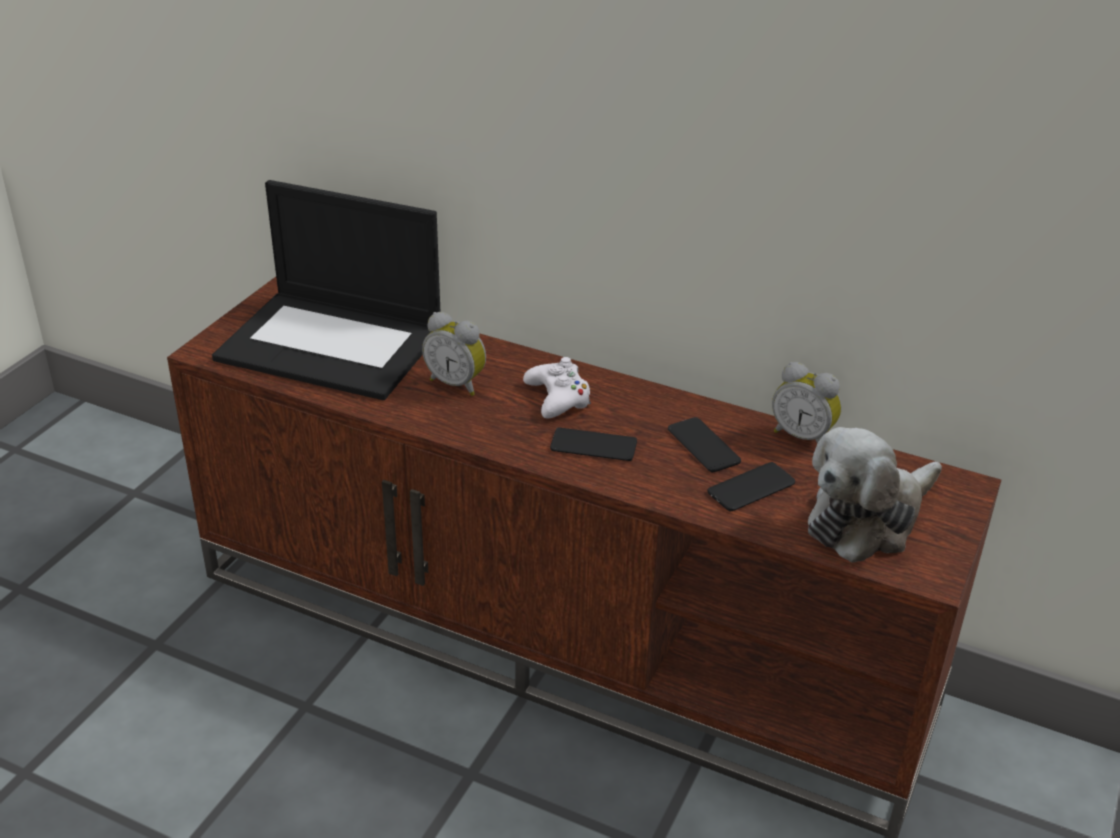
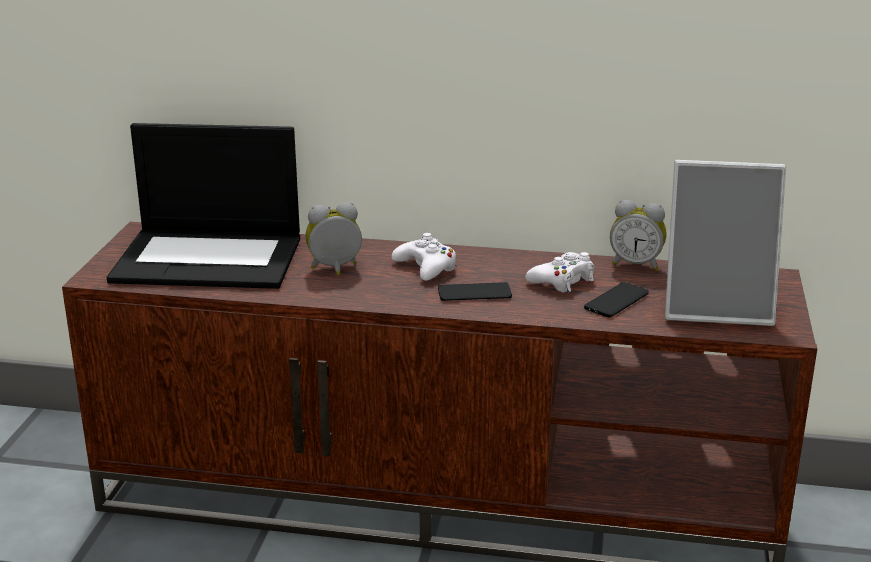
camera: 15 degrees left, 10 degrees down
alarm clock [422,312,486,396] -> alarm clock turned 150 degrees clockwise [306,202,362,275]
phone [668,417,741,472] -> white game controller [525,252,594,293]
plush toy [808,427,942,563] -> picture frame [665,160,786,326]

